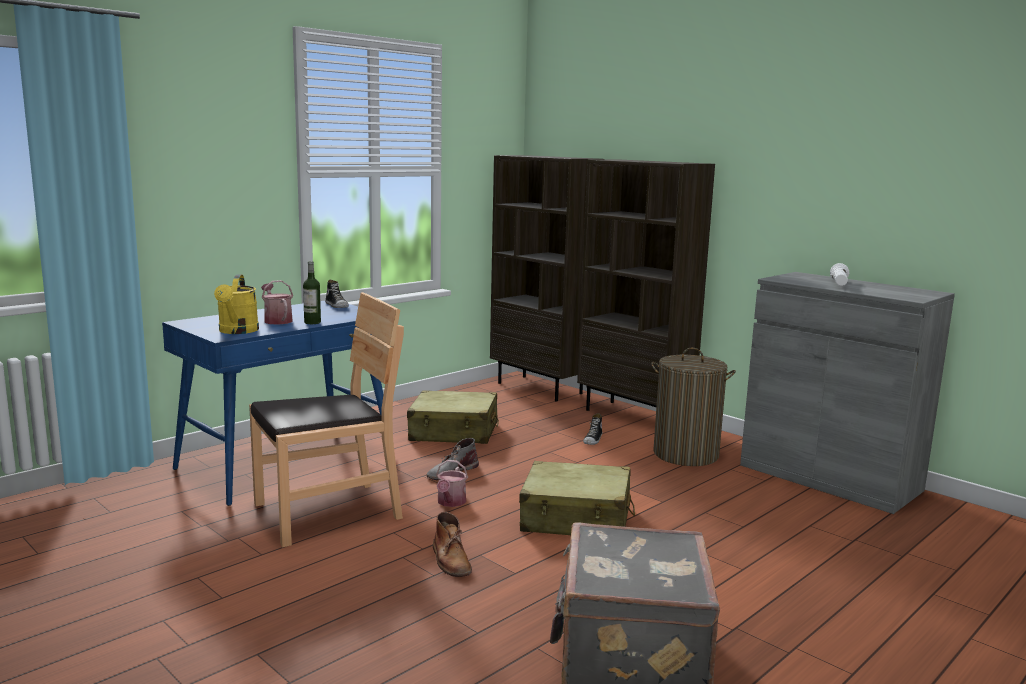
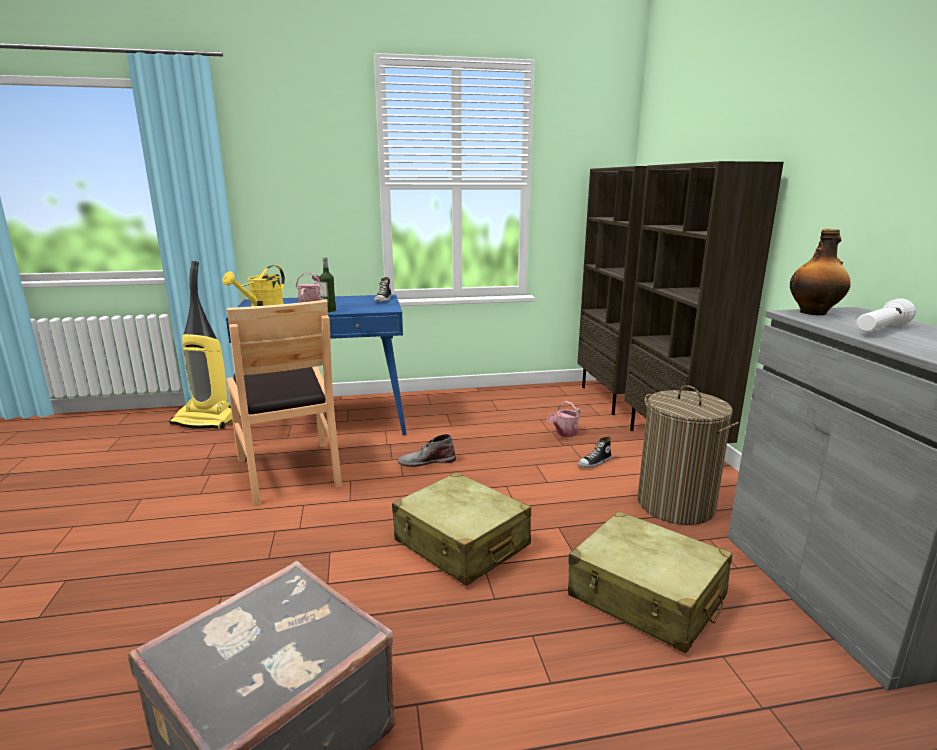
camera: 35 degrees right, 5 degrees up
brown chair [249,292,404,547] -> brown chair turned 60 degrees clockwise [227,300,342,506]
beige suitcase [407,390,499,444] -> beige suitcase moved to [568,511,732,653]
brown boot [433,512,472,577] -> none
watering can [436,460,468,507] -> watering can moved to [547,401,580,437]
none -> vacuum cleaner [169,261,232,429]
none -> bottle [790,229,851,315]

